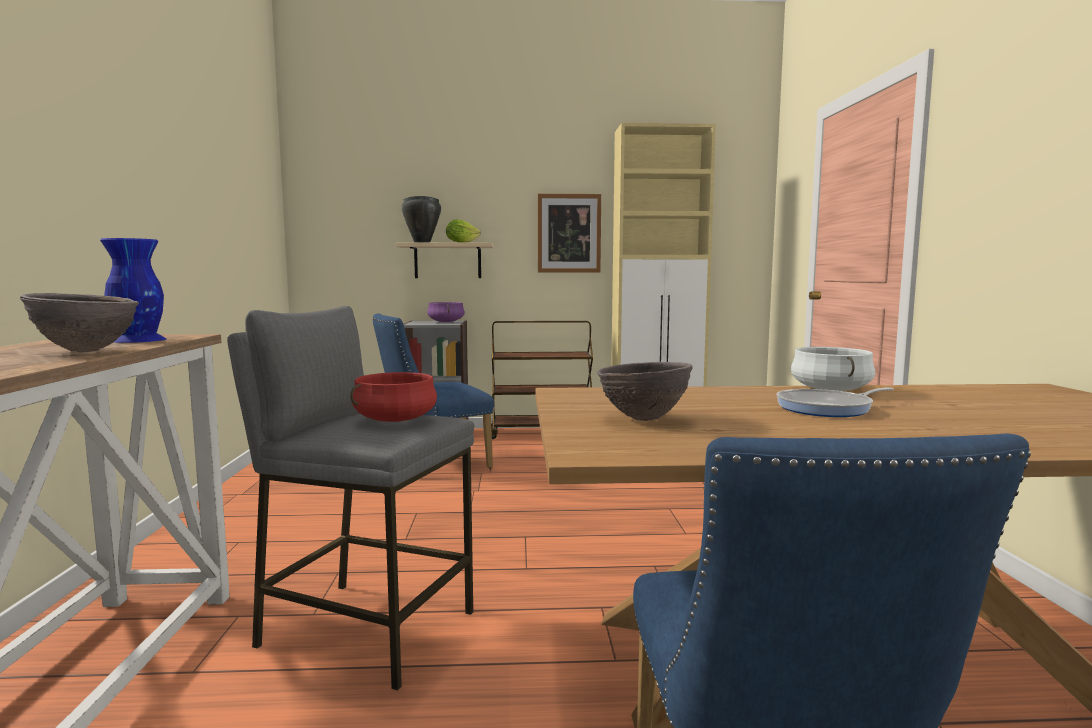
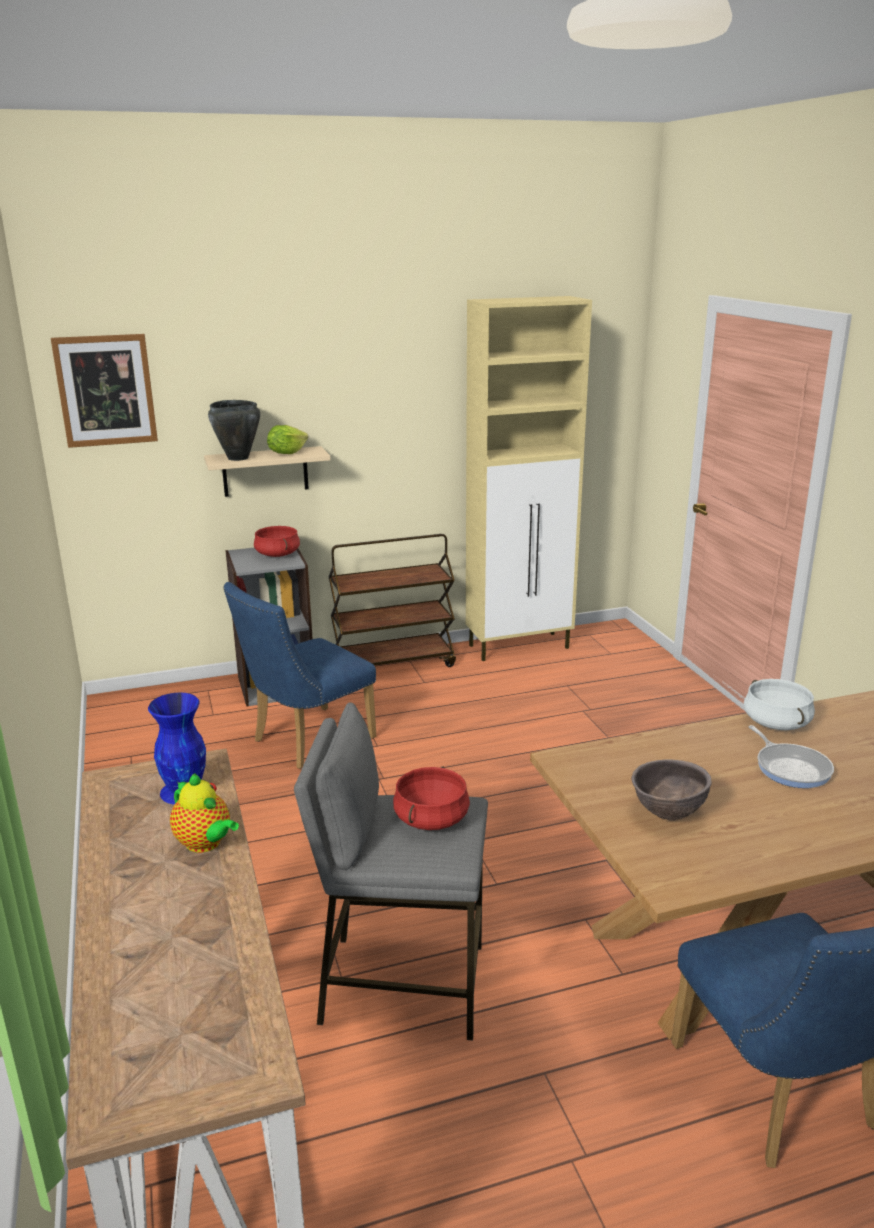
camera: 15 degrees left, 15 degrees up
brown bowl [20,293,139,353] -> teapot [170,773,239,853]
purple cooking pot [427,302,465,322] -> red cooking pot [254,526,300,557]
picture [538,194,601,273] -> picture moved to [51,334,158,448]
frying pan [777,387,894,417] -> frying pan turned 75 degrees counterclockwise [748,725,834,788]

